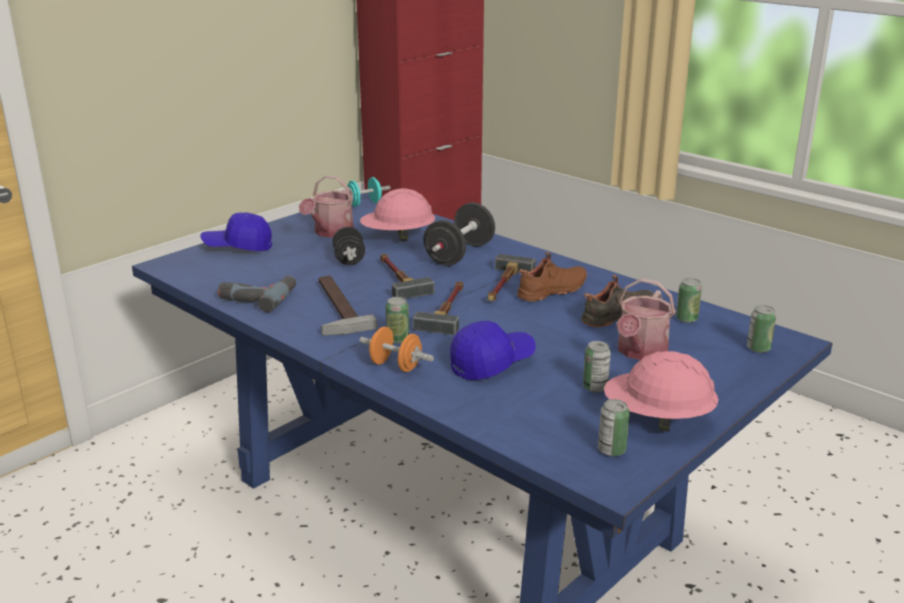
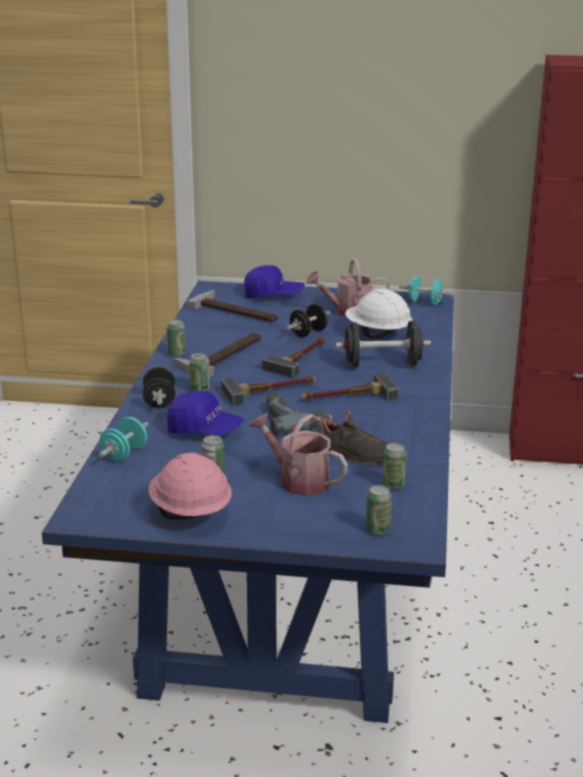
camera: 55 degrees right, 0 degrees up
blue cap [200,213,272,251] -> blue cap turned 135 degrees clockwise [244,265,305,298]
power drill [218,276,296,312] -> power drill moved to [266,393,332,435]
orange dumbbell [359,327,434,372] -> black dumbbell [143,367,175,408]
pink hard hat [360,188,435,242] -> white hard hat [346,288,413,339]
brown shoe [517,252,587,302] -> none
can [598,399,630,456] -> can moved to [166,319,186,357]
watering can [617,278,676,360] -> watering can turned 45 degrees clockwise [249,413,348,496]
none -> turquoise dumbbell [99,417,148,462]
none -> hammer [186,290,278,322]

